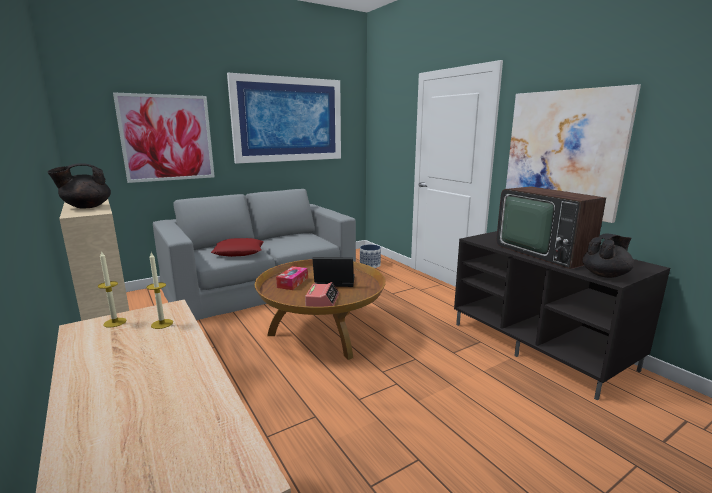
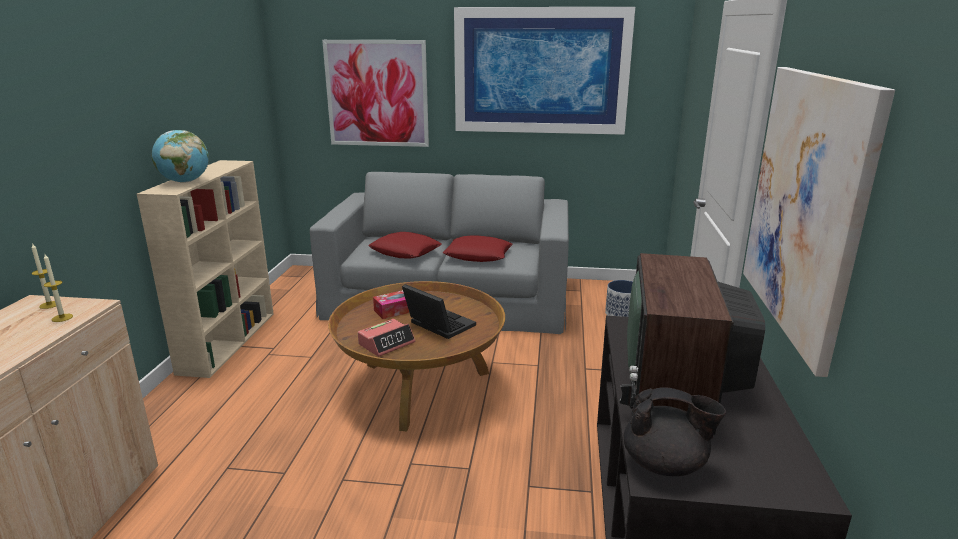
camera: 40 degrees right, 5 degrees up
black teapot [48,163,111,208] -> globe [152,130,209,183]
none -> red pillow [443,235,513,262]

